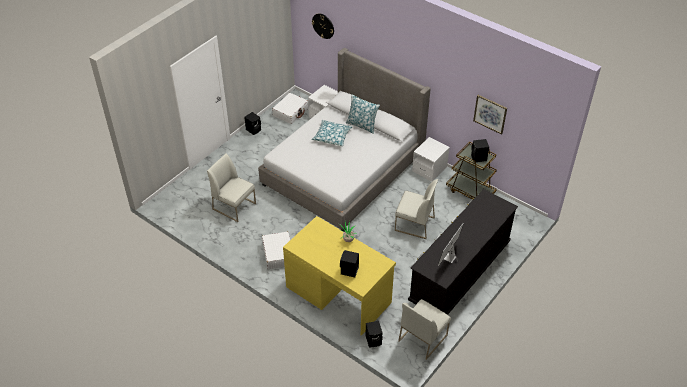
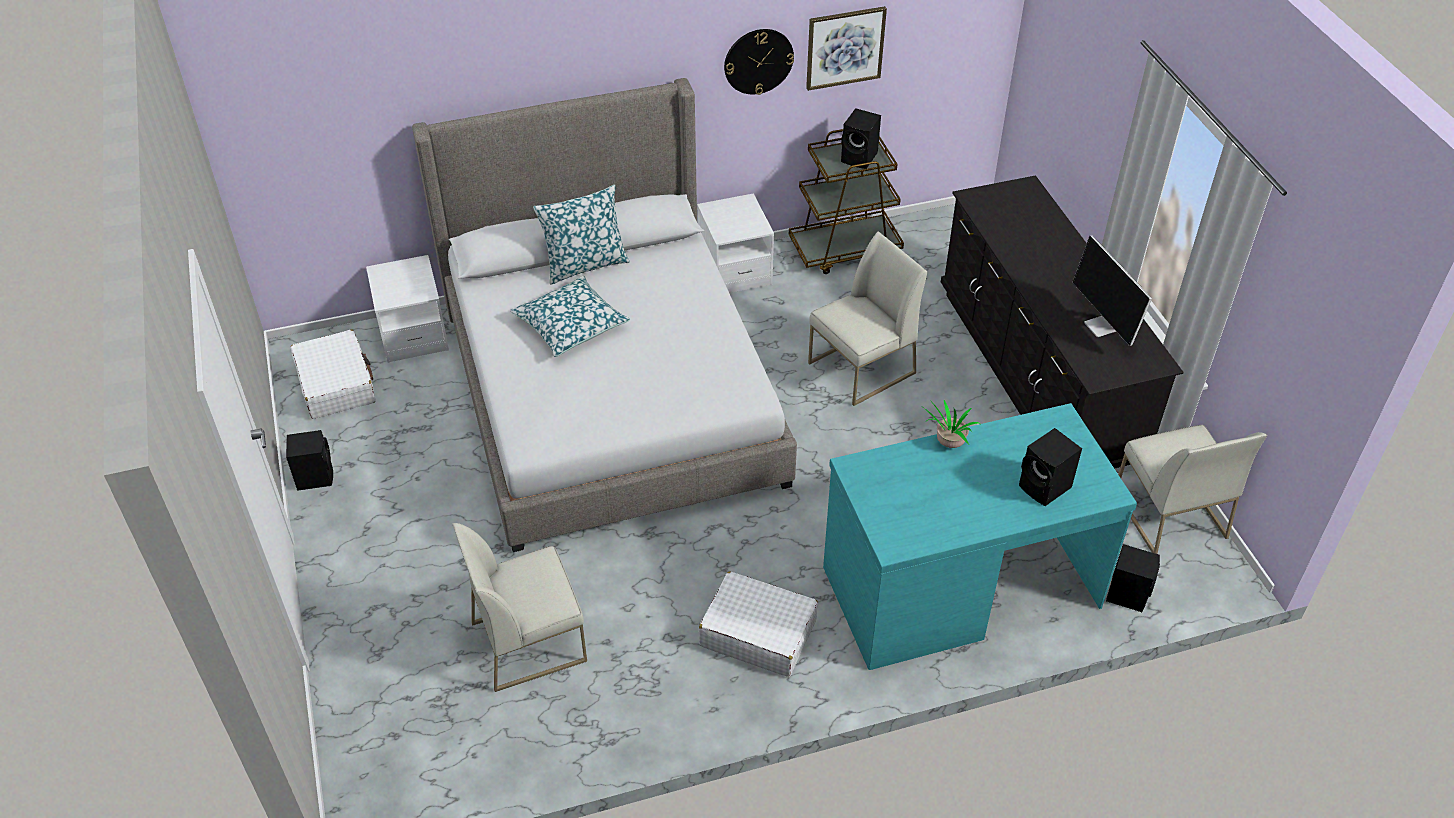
camera: 55 degrees left, 0 degrees up
yellow desk [283,216,396,336] -> turquoise desk [823,403,1137,670]
wall clock [312,13,334,39] -> wall clock moved to [724,29,794,95]

